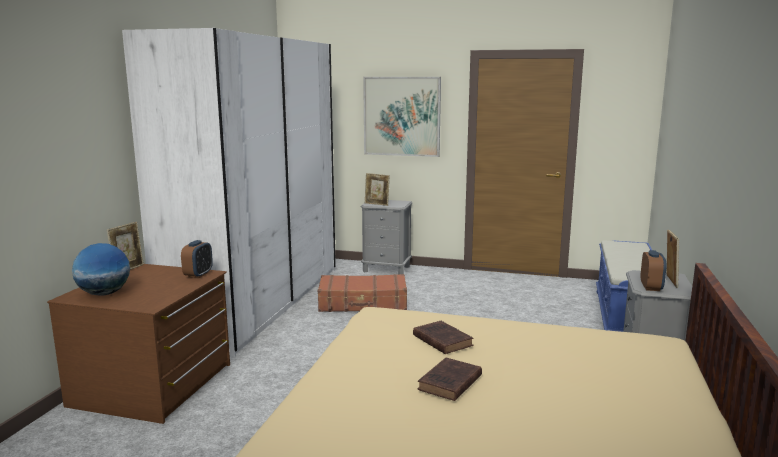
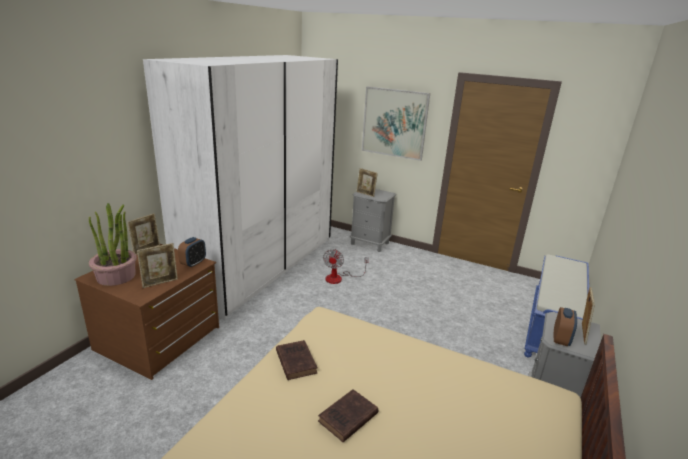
camera: 10 degrees right, 10 degrees up
globe [72,243,130,296] -> potted plant [89,203,137,286]
brown suitcase [318,274,407,312] -> fan [323,249,369,284]
brown book [413,321,473,354] -> brown book moved to [276,340,318,380]
none -> picture frame [137,243,178,288]

